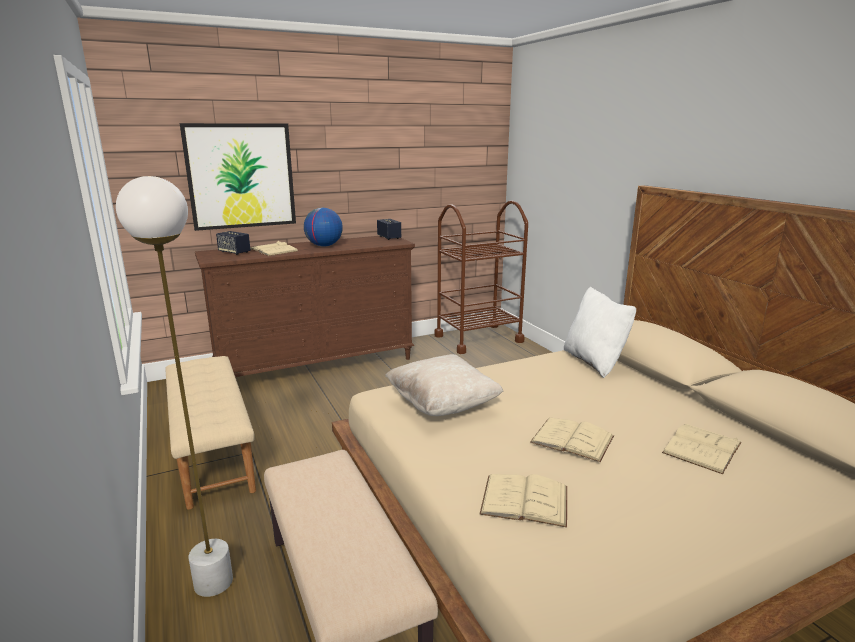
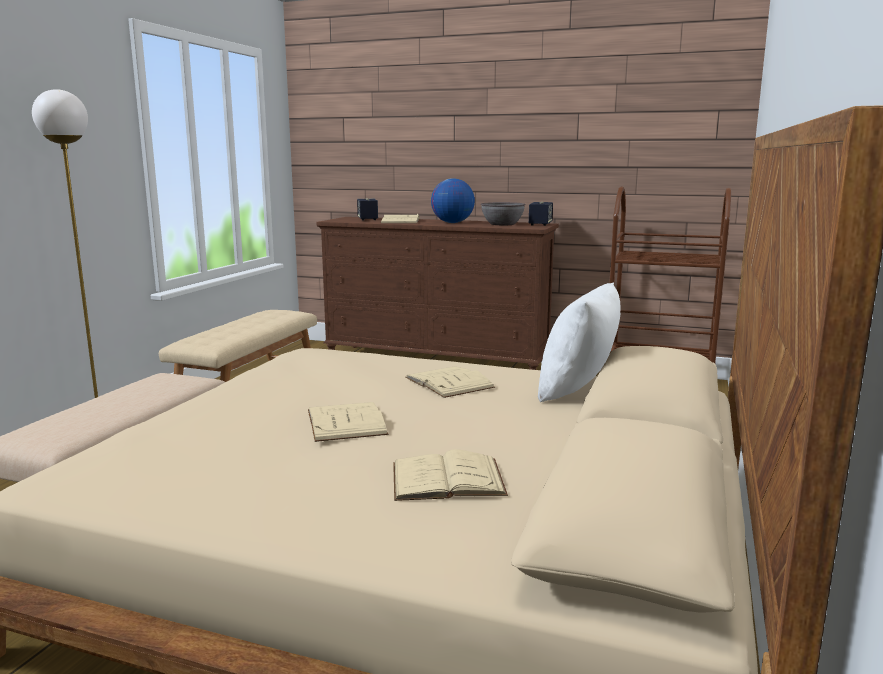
camera: 45 degrees right, 5 degrees down
picture [180,123,296,231] -> none
beige pillow [385,354,503,416] -> none
beige book [480,474,567,528] -> beige book moved to [405,366,495,398]
none -> grey bowl [481,202,526,225]

